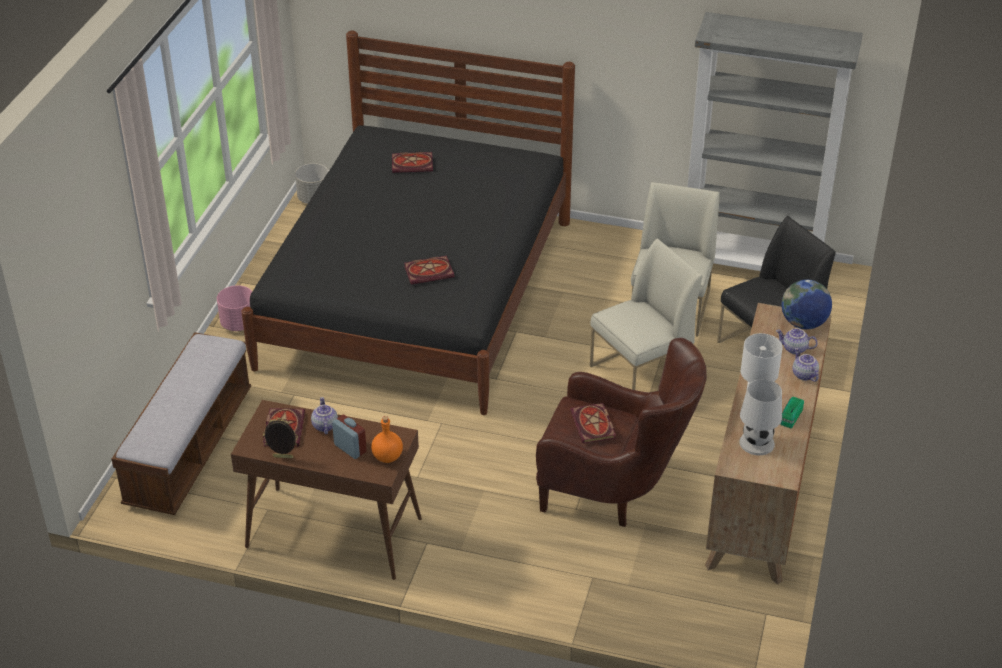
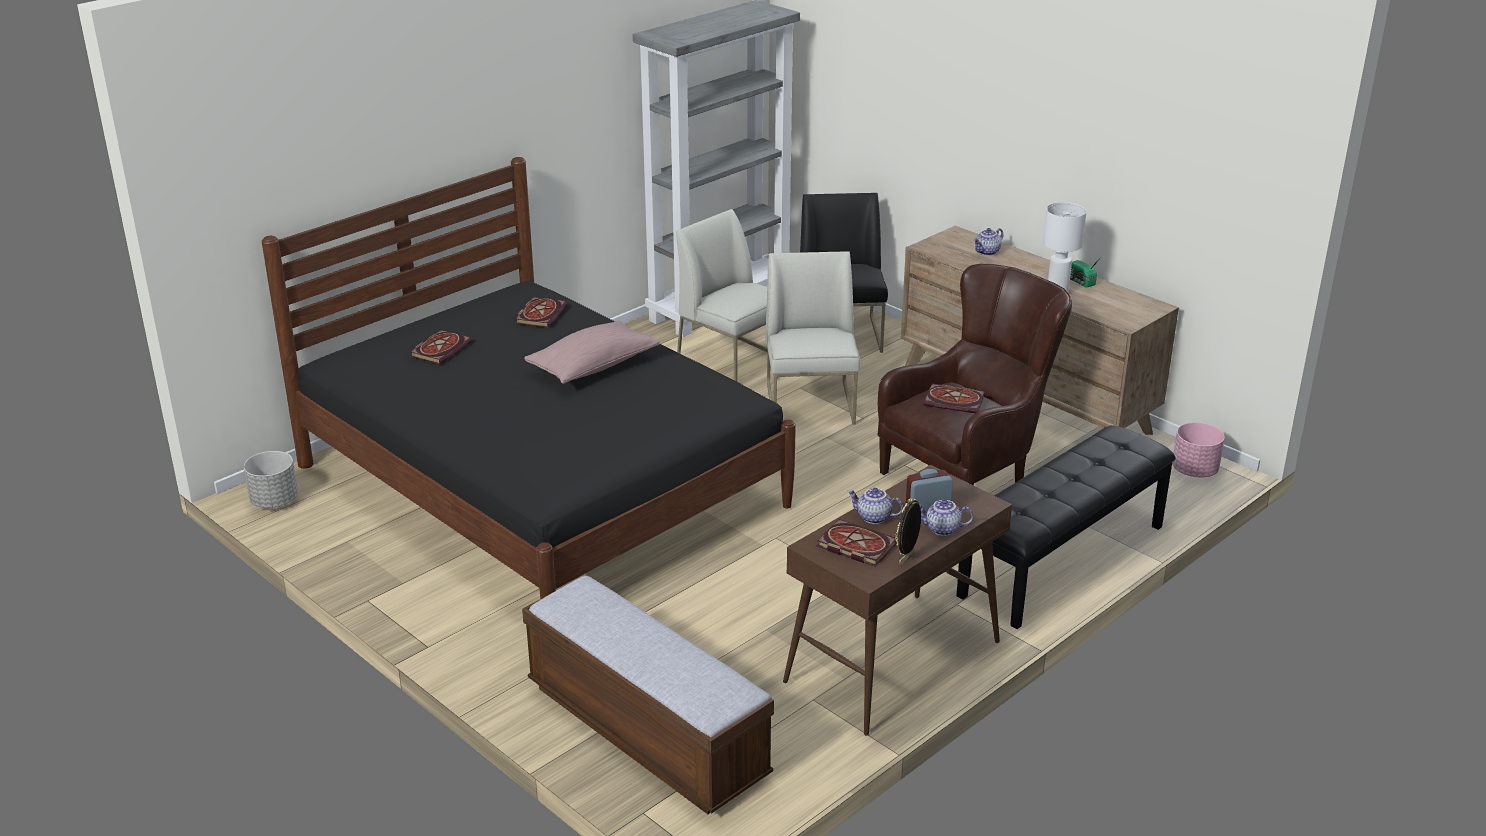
camera: 60 degrees left, 10 degrees down
pink planter [217,285,252,331] -> pink planter moved to [1172,422,1225,477]
orange bottle [371,416,403,463] -> none
book [404,256,454,284] -> book moved to [515,297,568,328]
white table lamp [739,379,782,455] -> none
globe [781,280,832,329] -> none
teapot [793,348,819,382] -> teapot moved to [919,499,974,536]
none -> pink pillow [524,320,660,384]
none -> black bench [956,425,1175,629]

